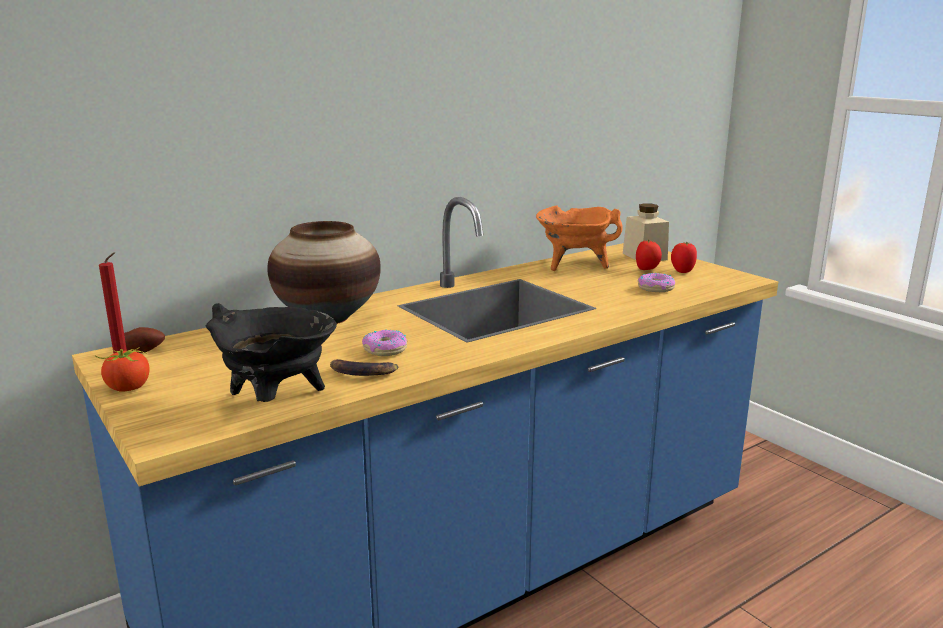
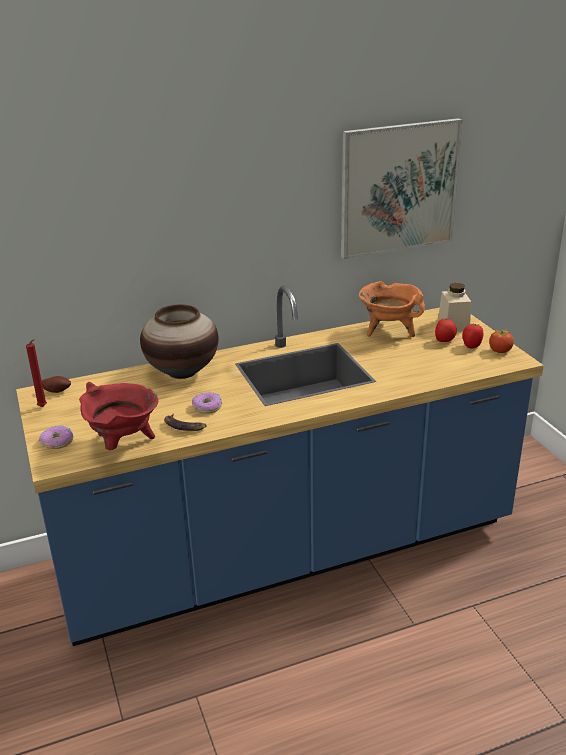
camera: 15 degrees right, 10 degrees up
tomato [95,347,150,392] -> tomato moved to [489,329,514,353]
black cooking pot [206,303,337,402] -> red cooking pot [79,382,158,450]
donut [638,273,675,292] -> donut moved to [39,425,73,449]
none -> picture [341,118,463,259]

